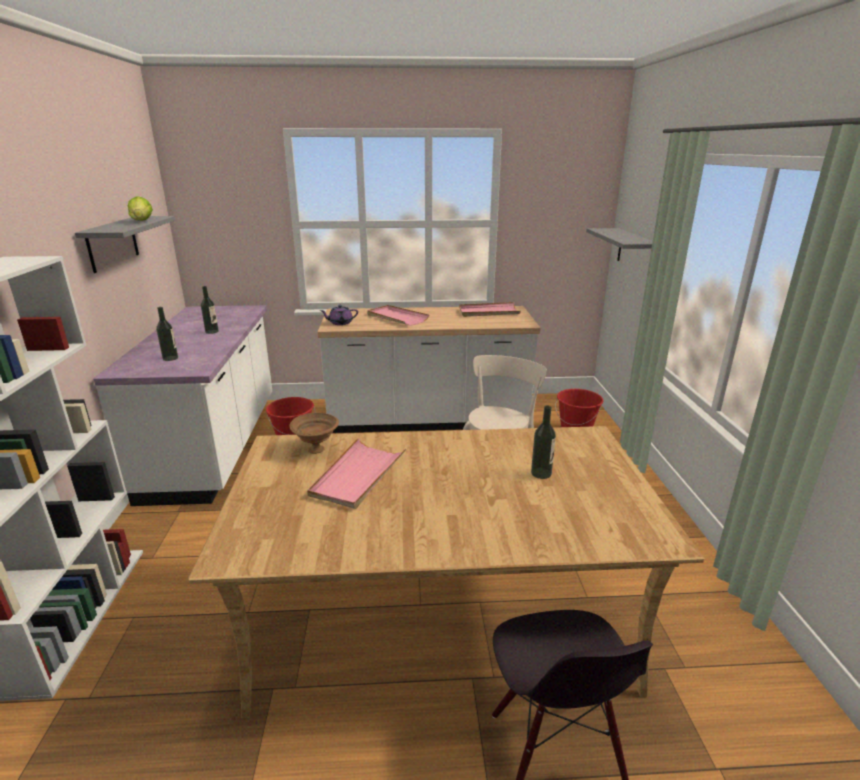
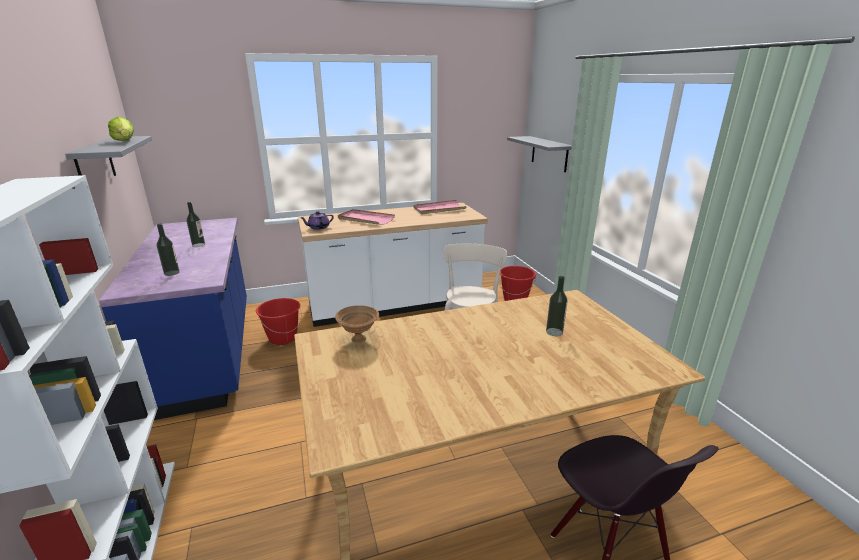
camera: 15 degrees left, 0 degrees up
white counter [93,305,272,506] -> blue counter [99,218,247,420]
pink tray [307,438,407,509] -> none

